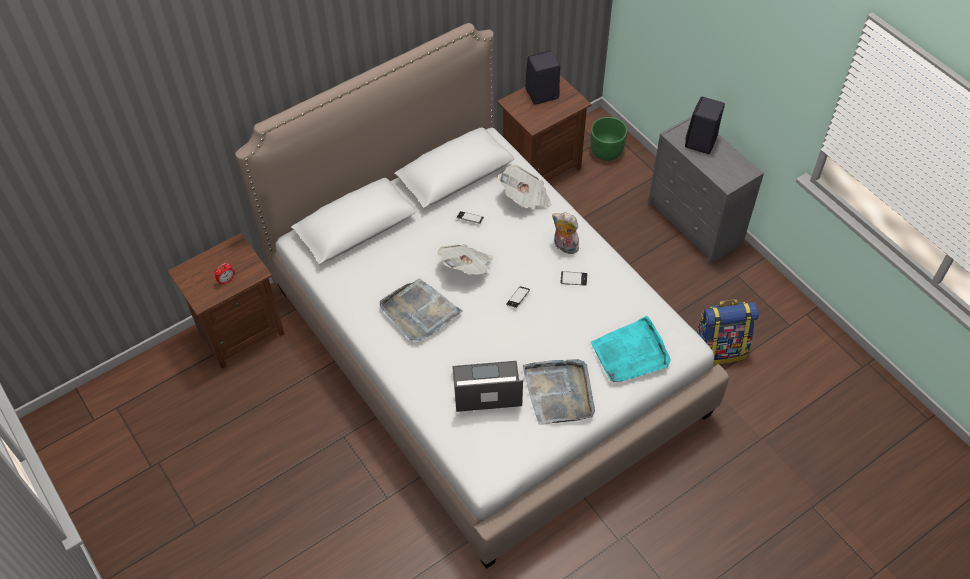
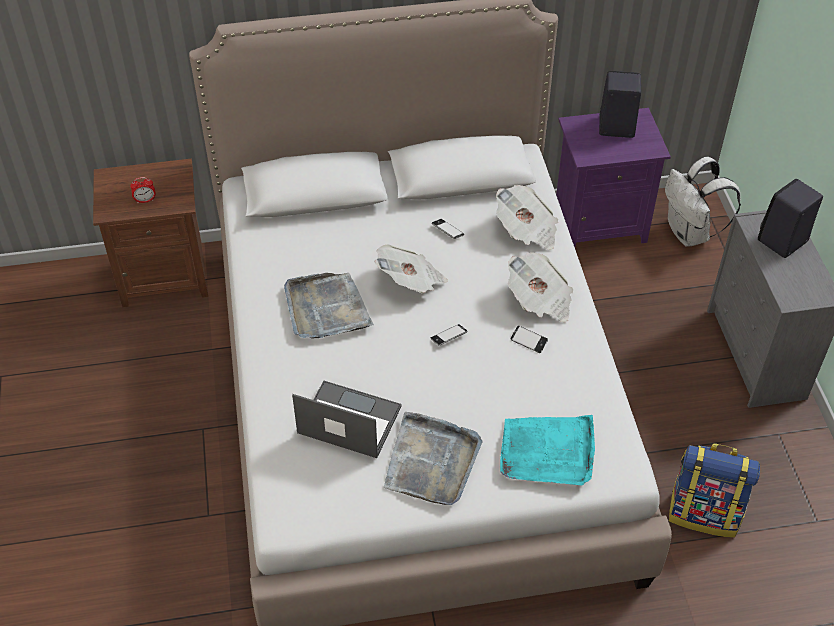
camera: 25 degrees right, 5 degrees down
brown nightstand [497,75,591,181] -> purple nightstand [556,108,671,247]
plush toy [552,213,579,254] -> newspaper [508,252,573,322]
green planter [590,117,627,161] -> white backpack [665,157,741,247]

